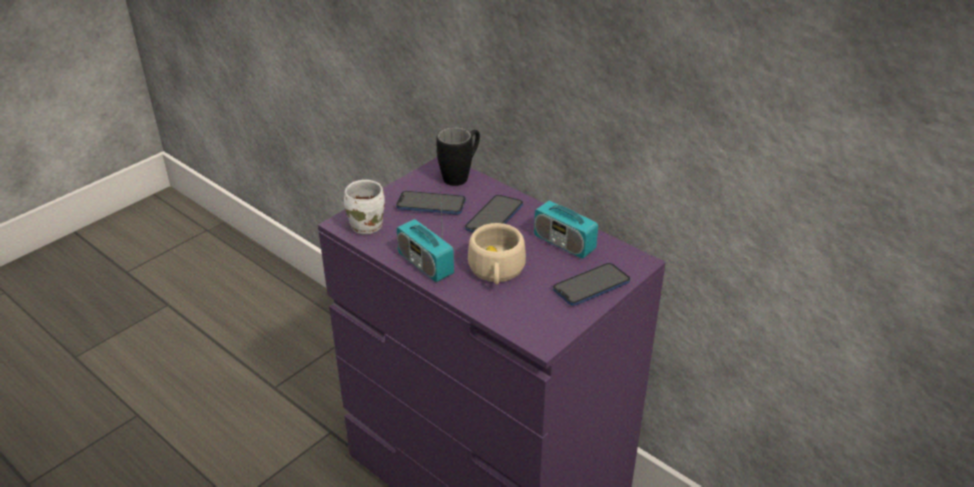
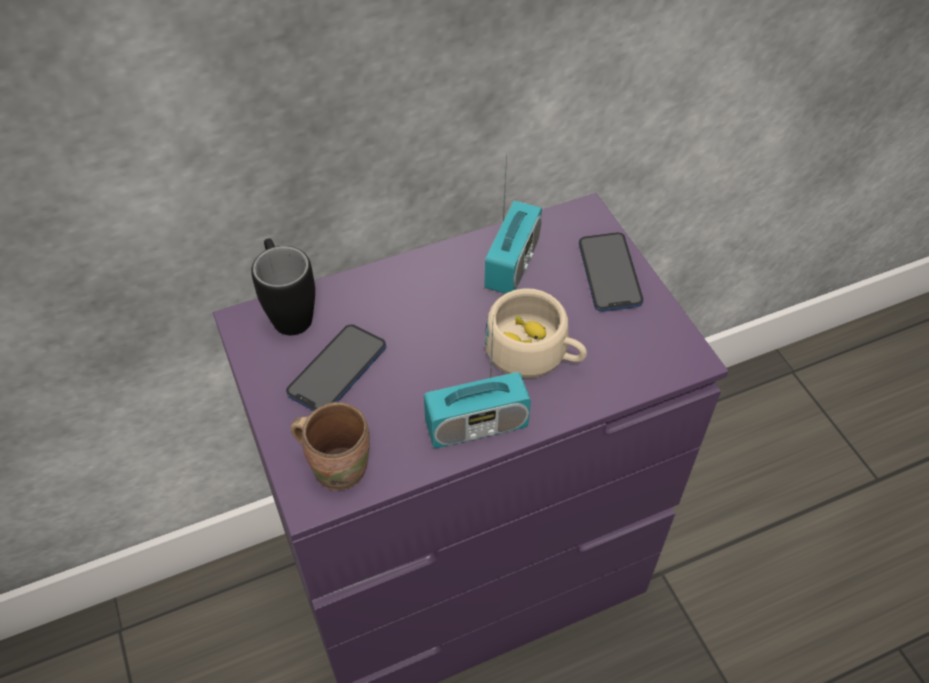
camera: 65 degrees left, 15 degrees up
white mug [344,180,385,234] -> brown mug [291,402,370,490]
phone [465,195,523,232] -> none
radio [534,165,598,259] -> radio turned 45 degrees counterclockwise [484,151,542,294]

